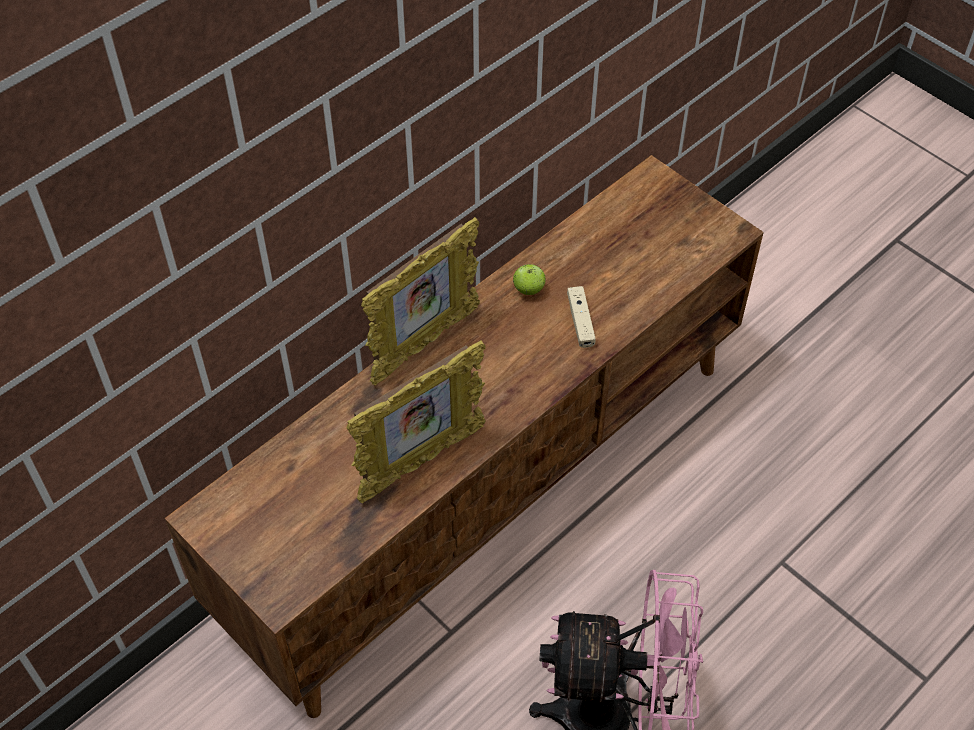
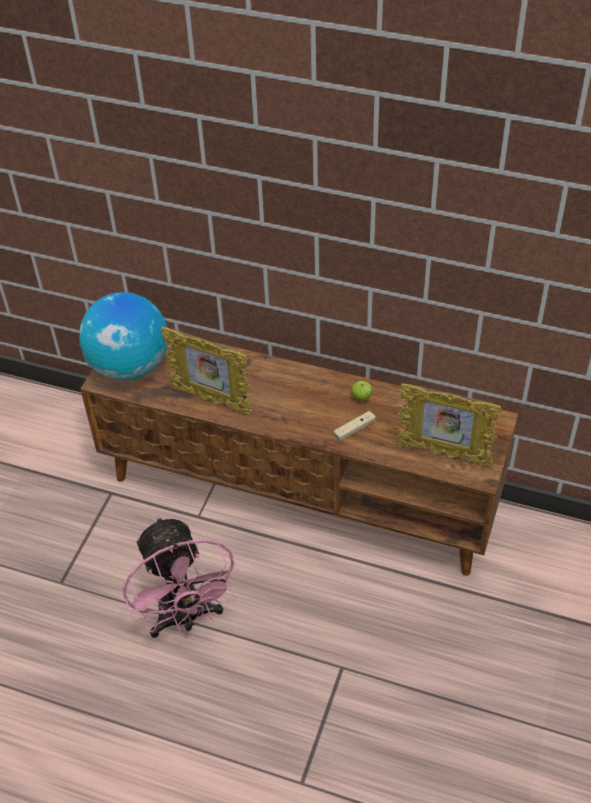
camera: 65 degrees right, 5 degrees down
picture frame [361,217,480,385] -> picture frame moved to [396,383,502,467]
none -> globe [79,292,169,381]

